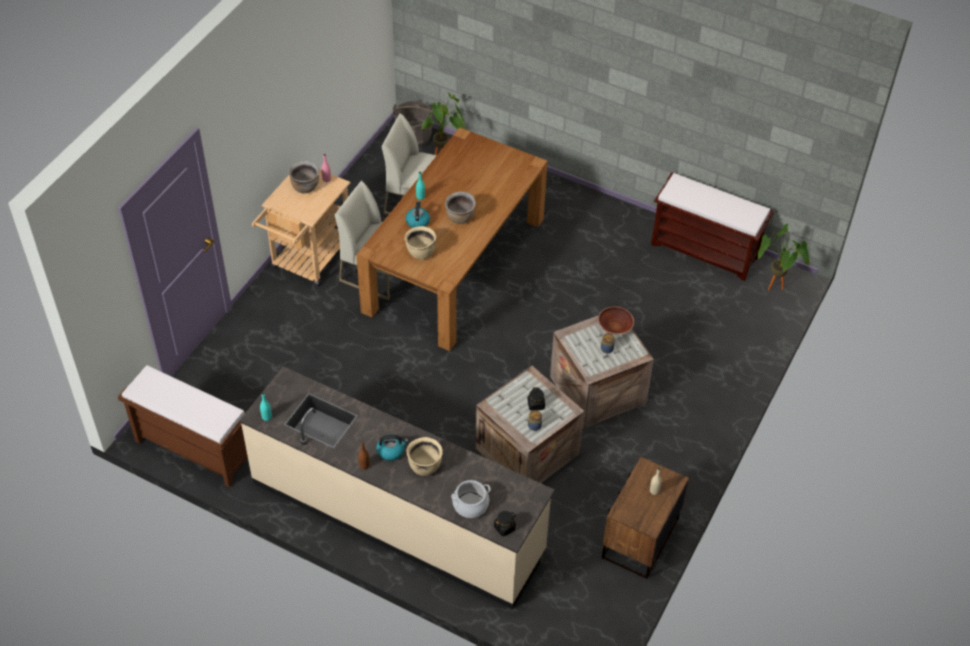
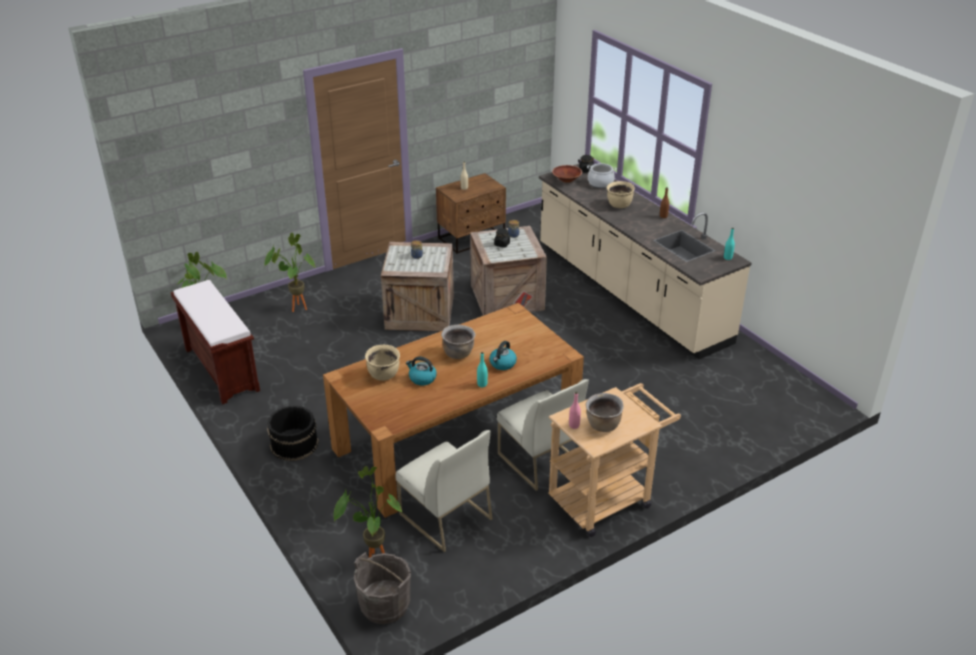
camera: 150 degrees left, 15 degrees down
brown bench [118,365,248,487] -> none
kettle [376,434,409,461] -> kettle moved to [406,357,437,385]
beige cooking pot [405,226,436,259] -> beige cooking pot moved to [365,345,400,381]
brown bowl [598,306,634,335] -> brown bowl moved to [552,165,582,183]
none -> potted plant [265,233,316,312]
none -> black bucket [267,405,319,461]

